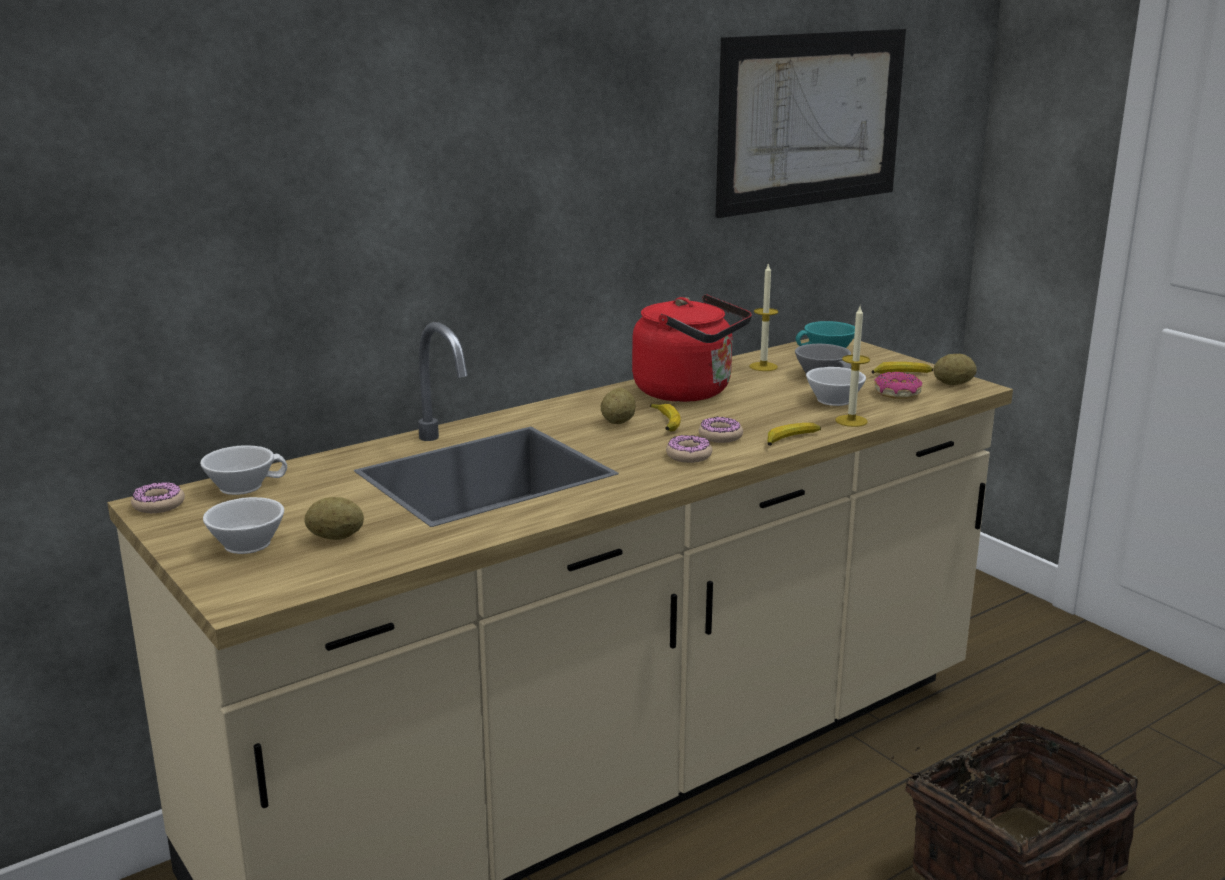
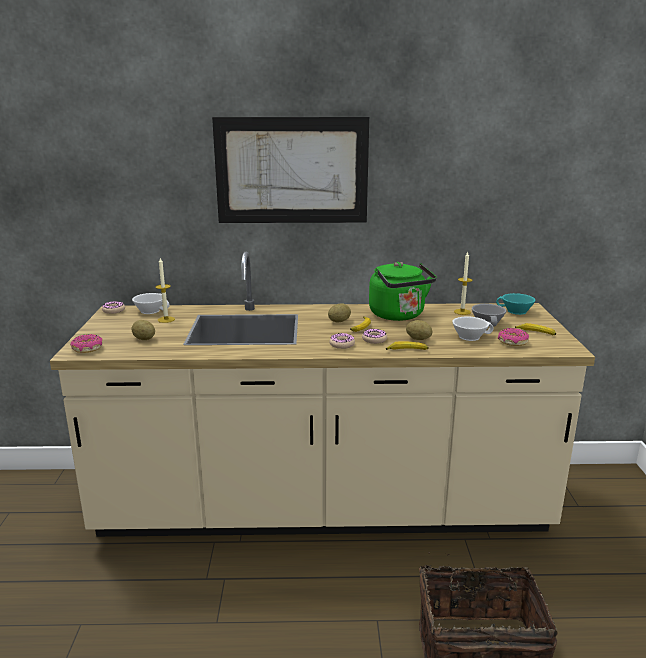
camera: 35 degrees right, 0 degrees up
white cup [203,497,284,554] -> none
red kettle [632,294,752,402] -> green kettle [369,262,437,321]
picture [715,29,906,218] -> picture moved to [212,117,369,223]
candle [836,306,870,427] -> candle moved to [156,258,175,323]
potato [933,354,977,385] -> potato moved to [406,320,432,340]
none -> donut [70,334,103,353]

